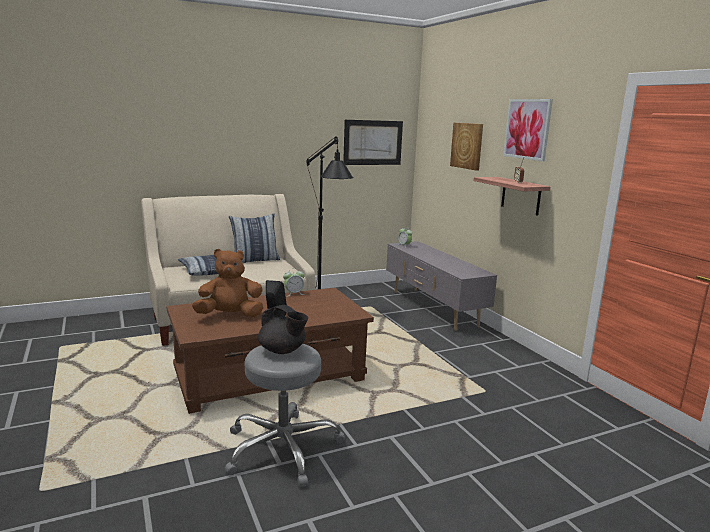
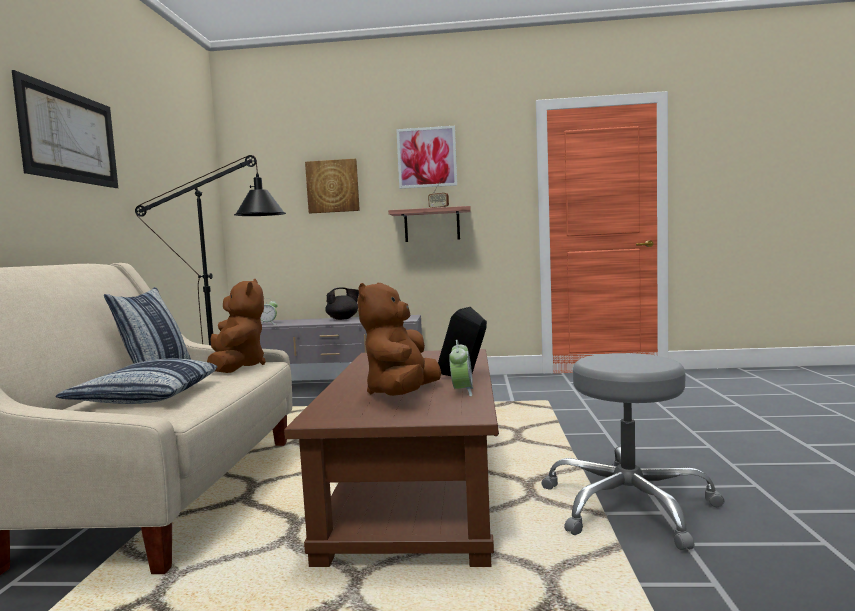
camera: 60 degrees left, 10 degrees down
black teapot [258,305,308,354] -> black teapot moved to [325,287,359,320]
alarm clock [283,268,305,297] -> alarm clock moved to [449,340,473,396]
picture [343,120,403,165] -> picture moved to [12,70,118,188]
none -> brown plush toy [207,279,266,373]

